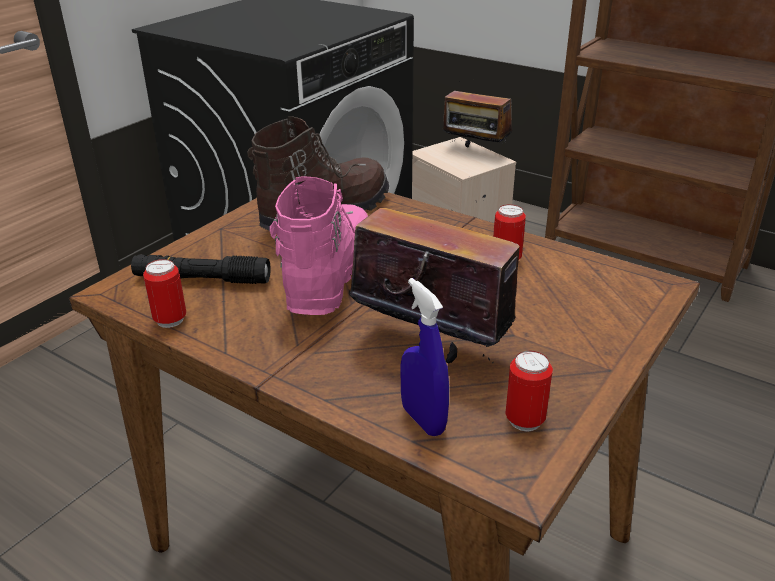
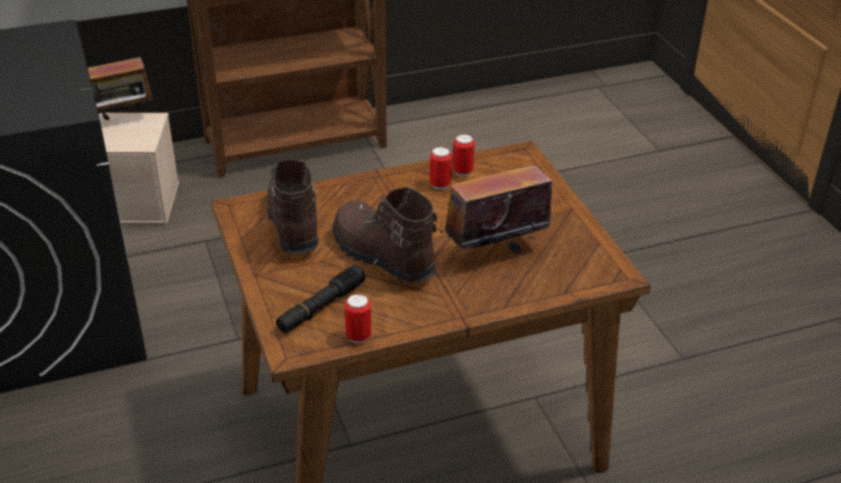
camera: 55 degrees left, 5 degrees up
pink boot [270,177,368,315] -> brown boot [333,187,437,284]
blue spray bottle [400,278,449,436] -> none
can [505,351,553,431] -> can moved to [452,134,475,177]

